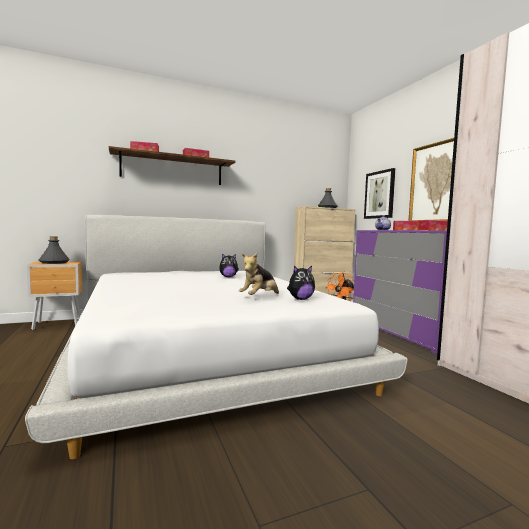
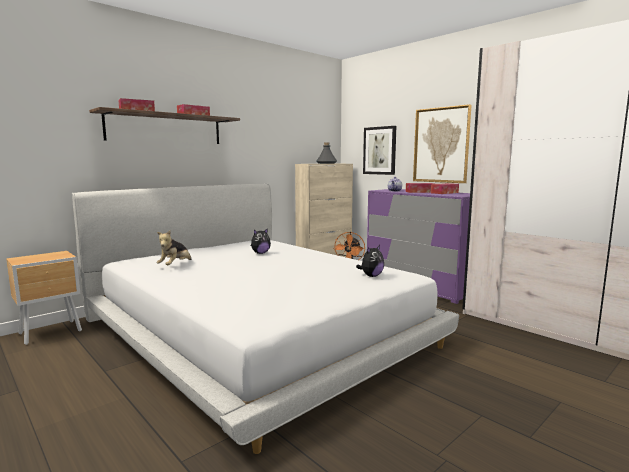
camera: 20 degrees left, 5 degrees up
grey bottle [39,236,70,264] -> none
plush toy [239,253,279,295] -> plush toy moved to [156,231,192,265]

